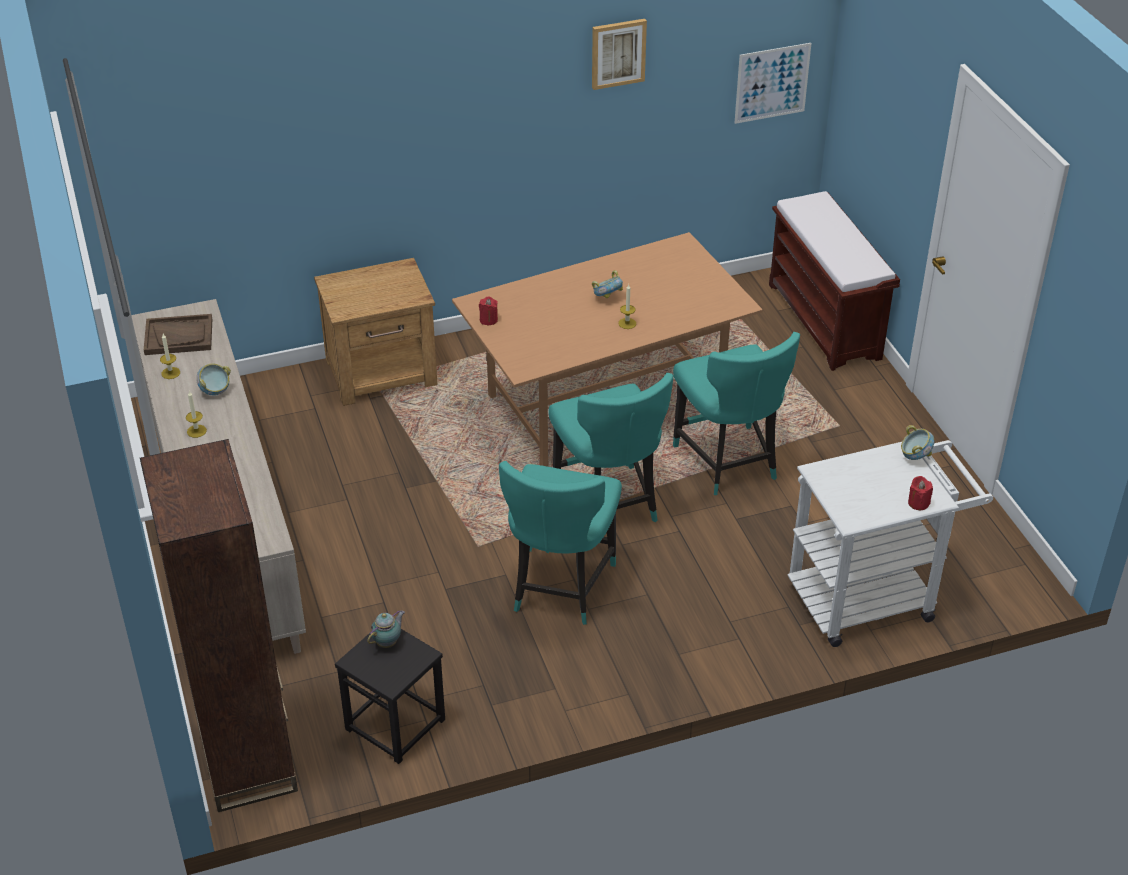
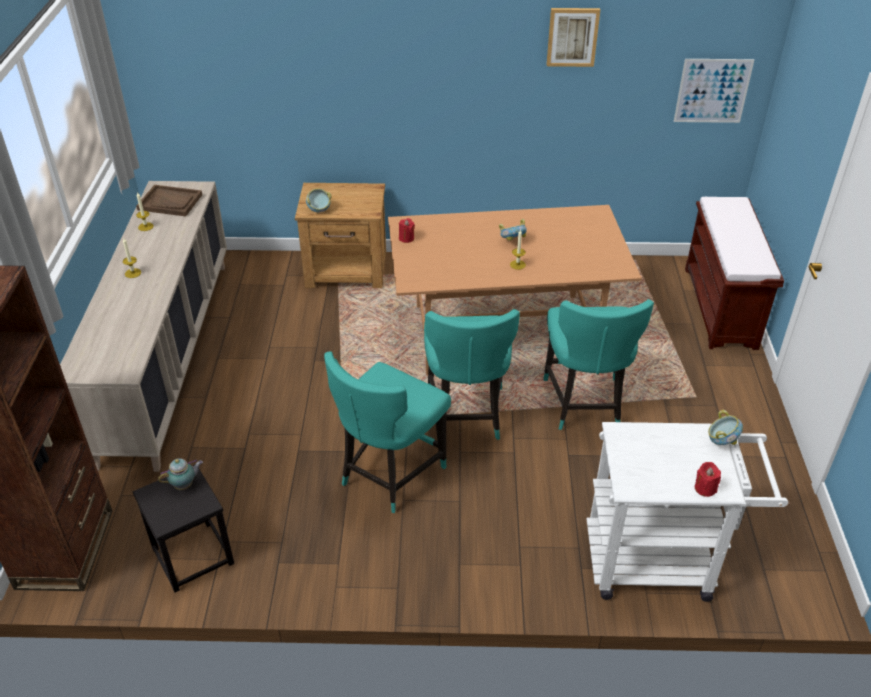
camera: 20 degrees right, 0 degrees up
bowl [196,363,231,395] -> bowl moved to [306,188,332,213]

